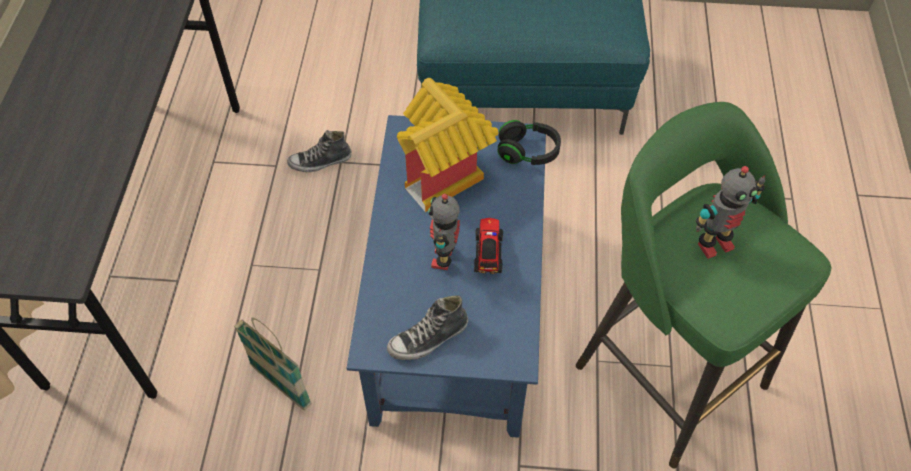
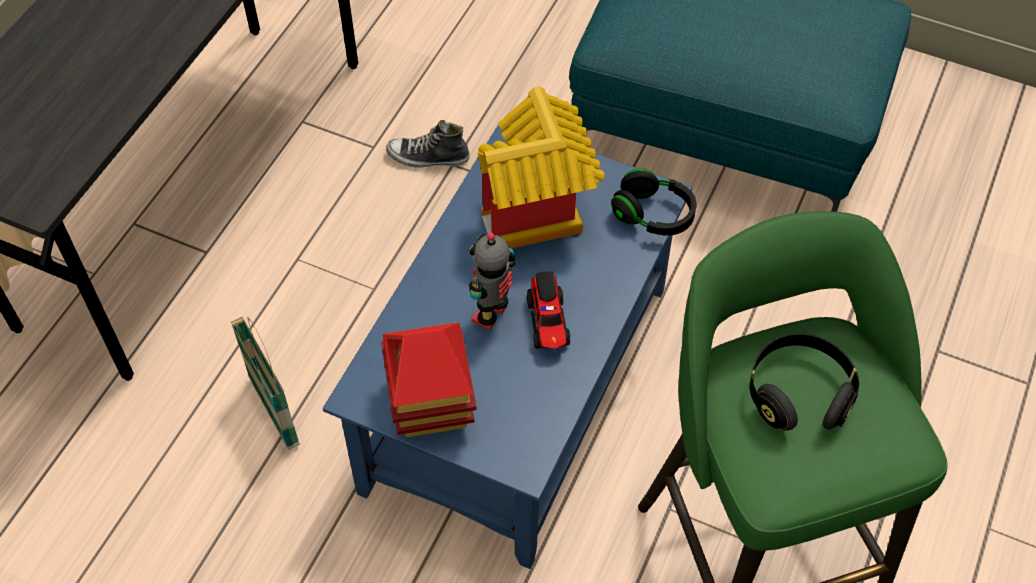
camera: 20 degrees right, 0 degrees up
shoe [387,295,468,360] -> toy house [381,322,477,437]
toy truck [474,218,503,274] -> toy truck turned 150 degrees clockwise [527,271,570,349]
toy robot [696,166,765,259] -> black headphones [750,333,859,431]

